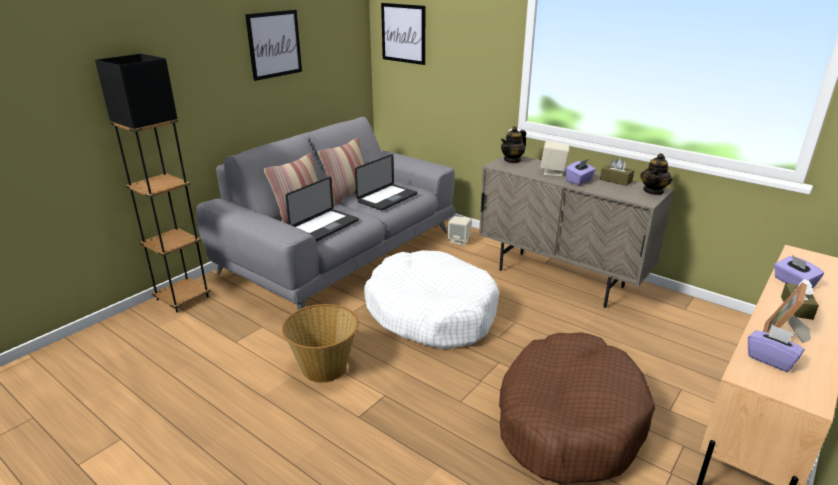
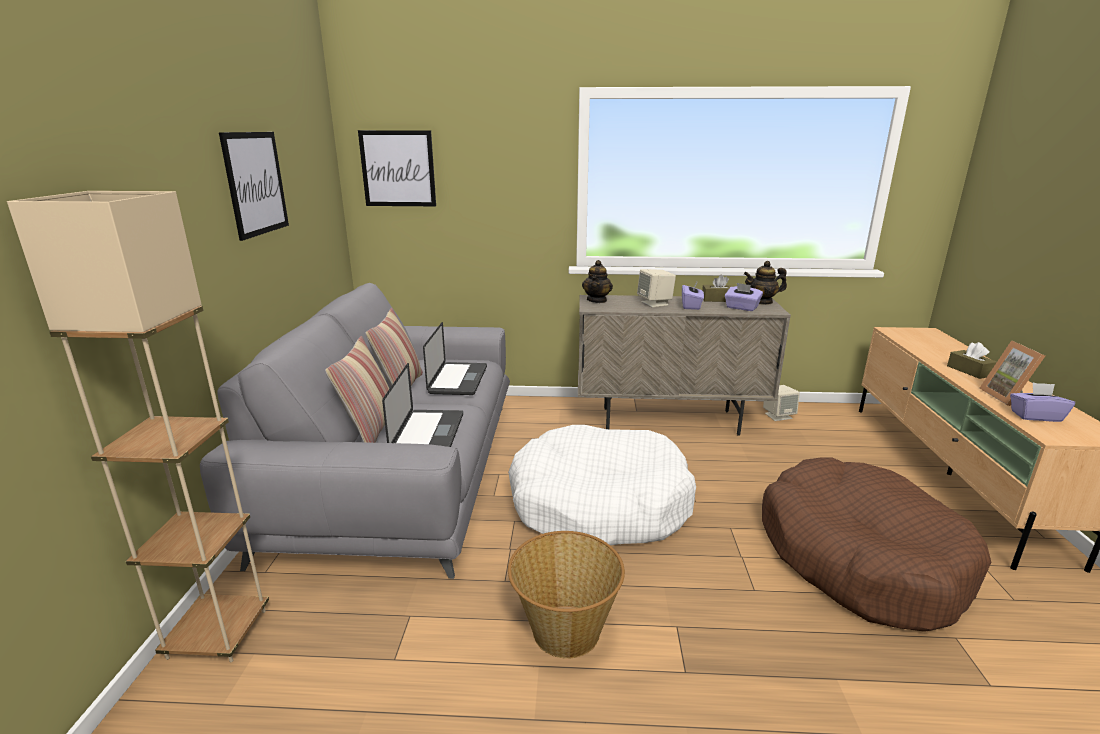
camera: 35 degrees left, 5 degrees down
black floor lamp [95,54,211,312] -> beige floor lamp [7,191,269,663]
beige speaker [448,216,472,245] -> beige speaker moved to [763,385,800,421]
teapot [640,153,672,195] -> teapot turned 90 degrees clockwise [744,261,787,305]
purple tissue box [774,255,824,288] -> purple tissue box moved to [725,283,763,311]

